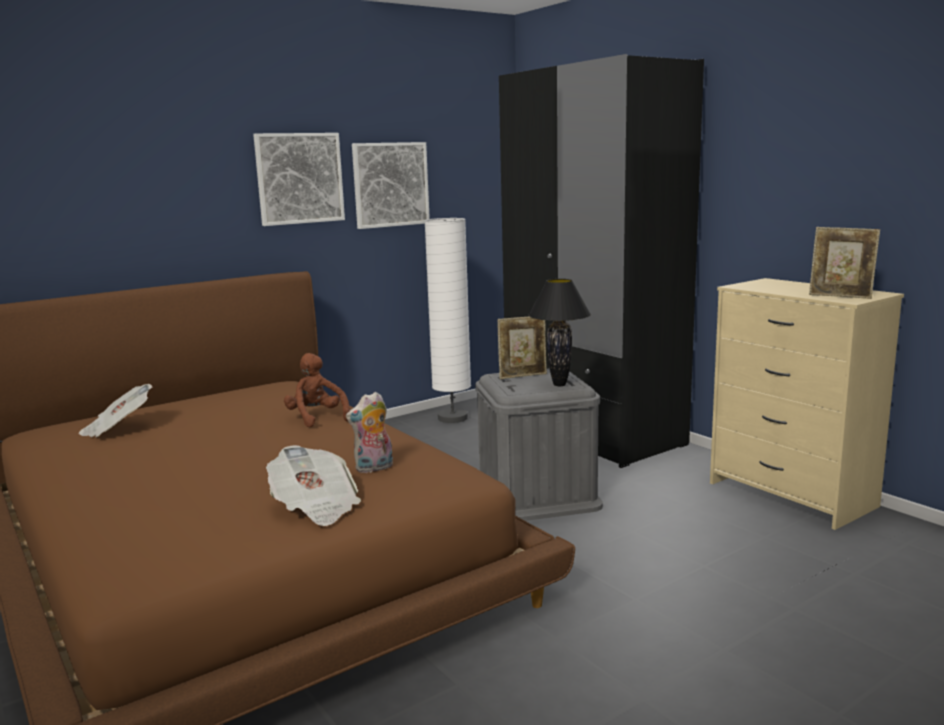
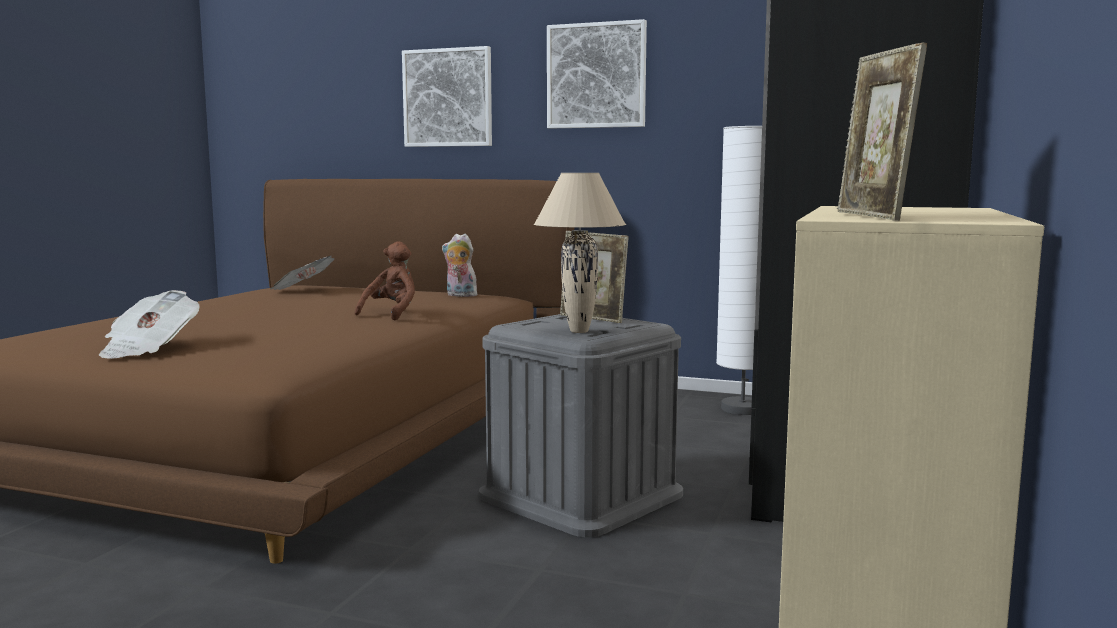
camera: 55 degrees right, 5 degrees down
plush toy [346,392,393,473] -> plush toy moved to [442,234,479,297]
picture [352,142,430,229] -> picture moved to [402,46,492,147]
black table lamp [529,279,591,386] -> beige table lamp [534,173,626,333]

